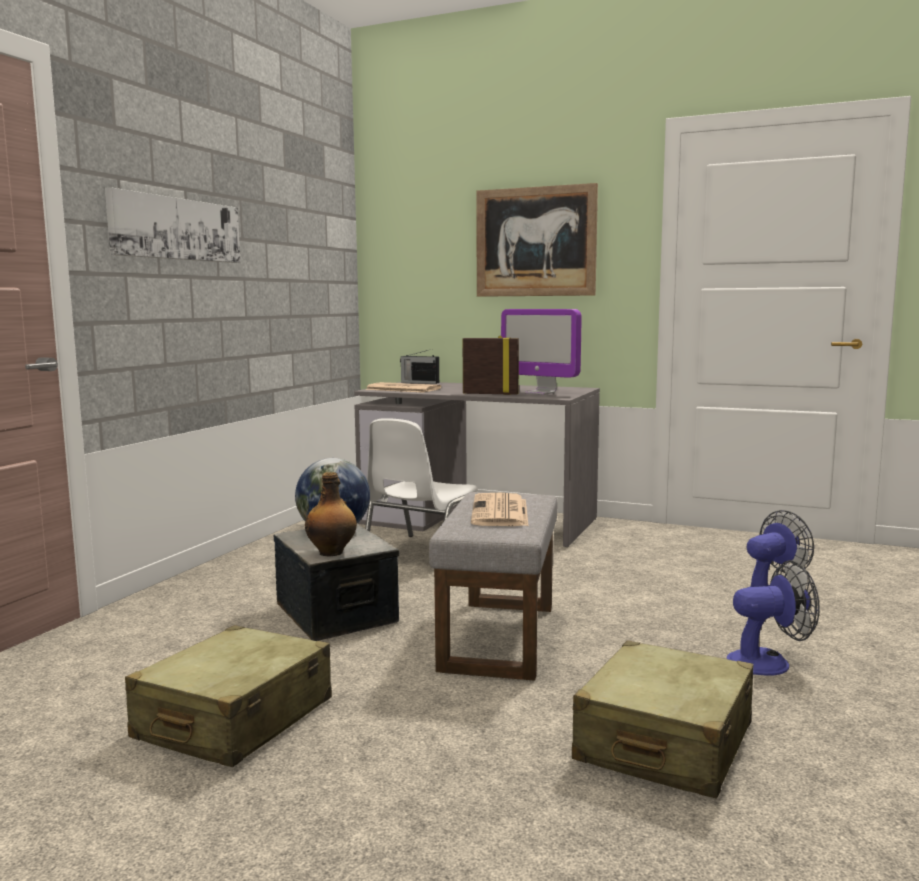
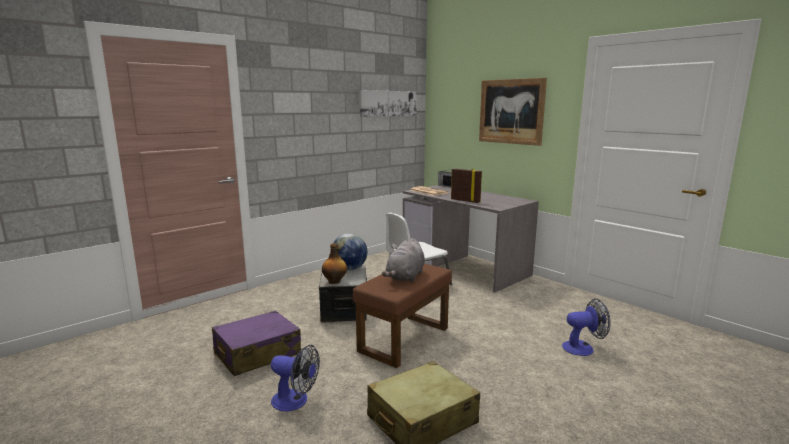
camera: 25 degrees right, 5 degrees up
picture [105,187,240,263] -> picture moved to [359,90,417,117]
beige suitcase [125,625,332,767] -> purple suitcase [212,311,301,376]
grey ottoman [429,492,557,681] -> brown ottoman [353,264,452,368]
newspaper [471,493,528,526] -> grey plush toy [382,238,425,282]
monitor [501,309,581,395] -> none
fan [727,560,819,675] -> fan moved to [271,345,320,412]

